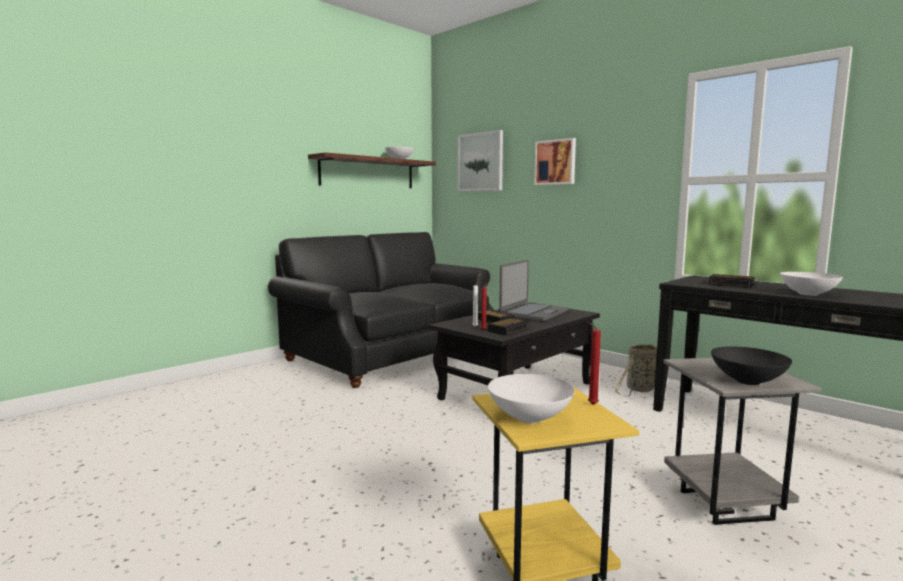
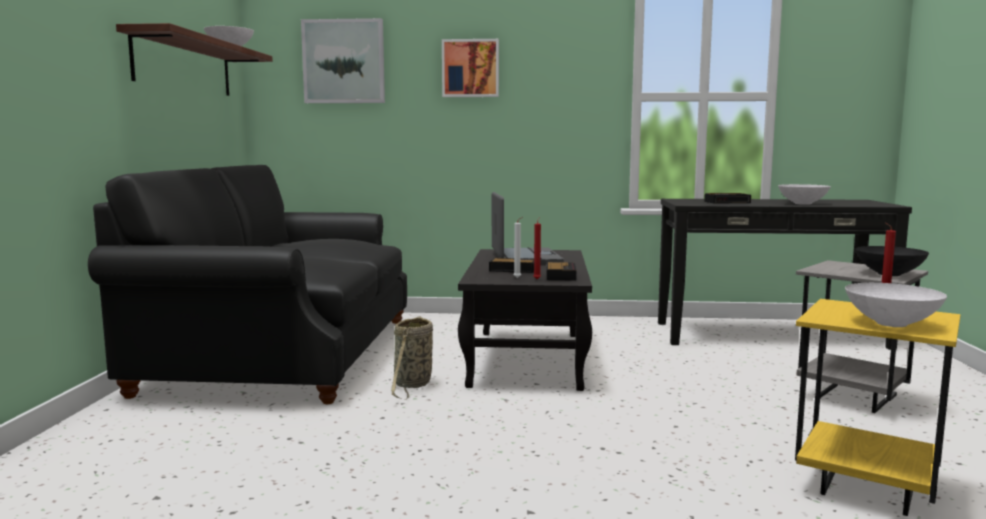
camera: 40 degrees left, 0 degrees up
basket [615,344,657,397] -> basket moved to [391,316,433,400]

